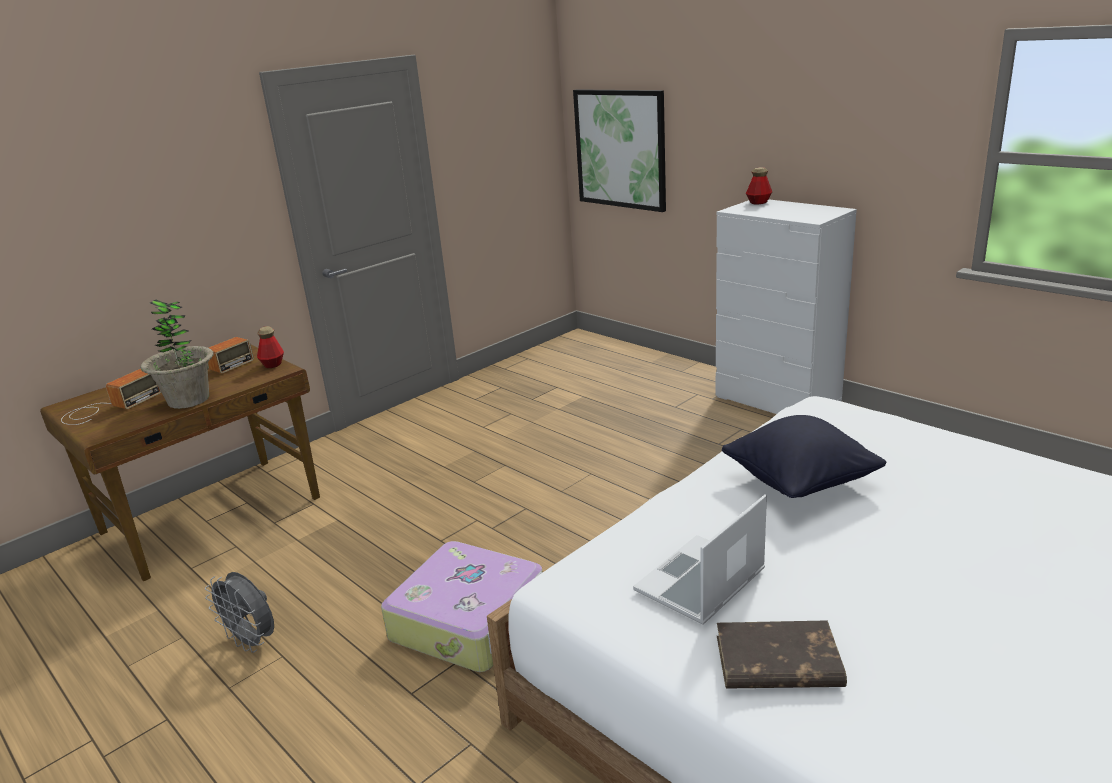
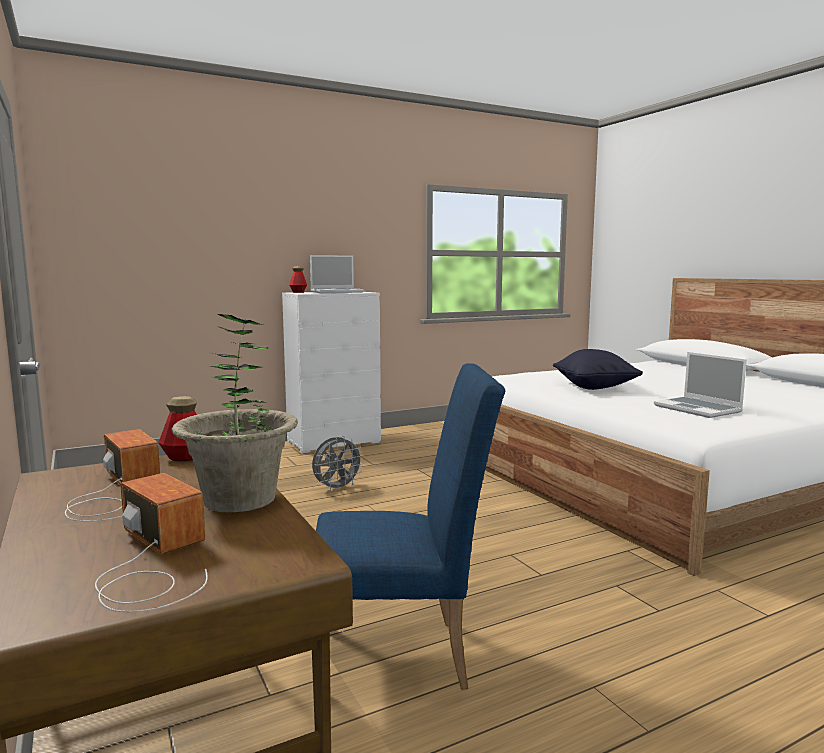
camera: 75 degrees left, 15 degrees down
grey fan [205,572,274,653] -> grey fan moved to [312,436,364,492]
suitcase [381,541,543,672] -> none
picture [573,89,666,212] -> none
brown book [717,620,847,689] -> none
none -> laptop [310,255,364,293]
none -> blue chair [316,363,505,690]

